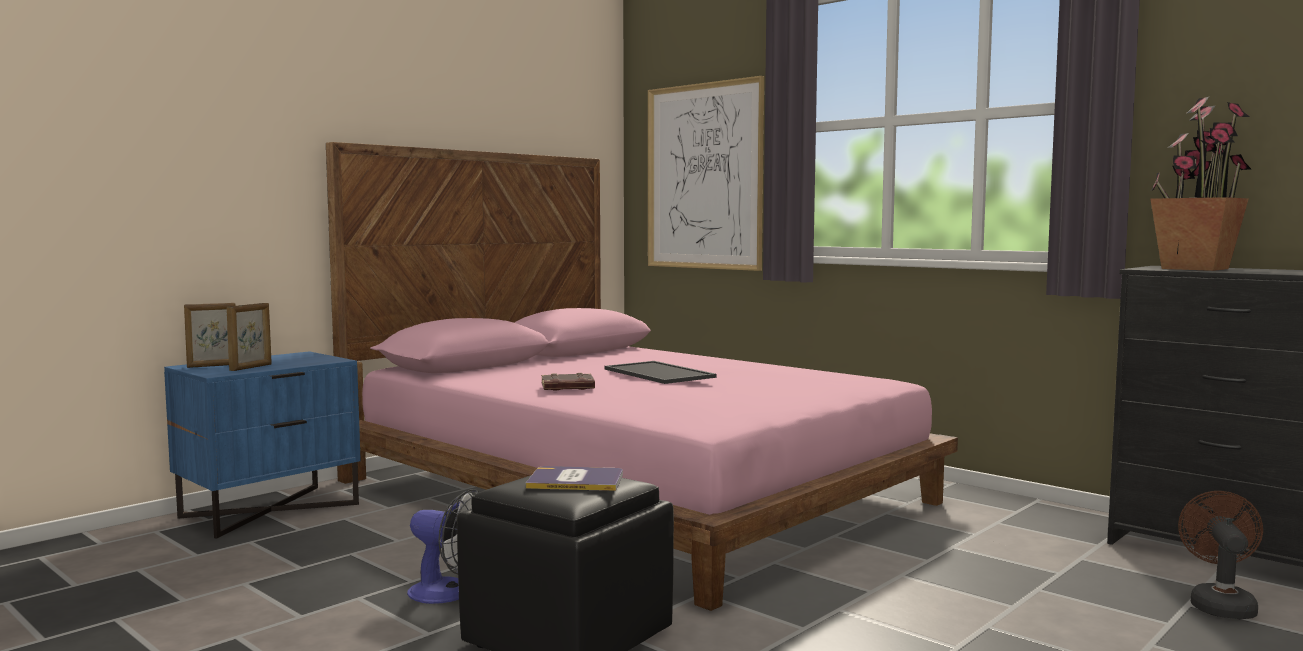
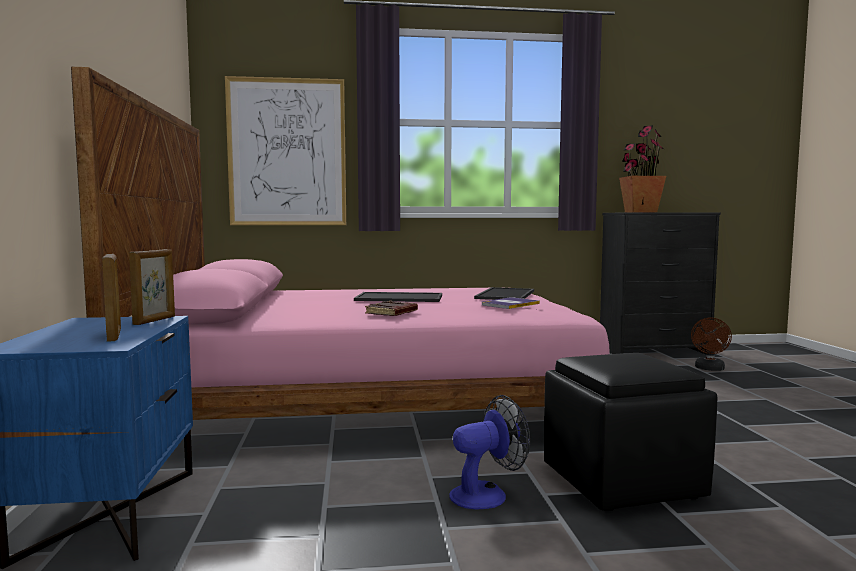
camera: 50 degrees left, 0 degrees up
picture frame [184,303,235,368] -> picture frame moved to [129,249,175,325]
book [526,466,623,491] -> book moved to [482,297,540,309]
brown fan [1178,491,1263,619] -> brown fan turned 120 degrees counterclockwise [691,318,732,371]
none -> tray [474,287,534,300]

